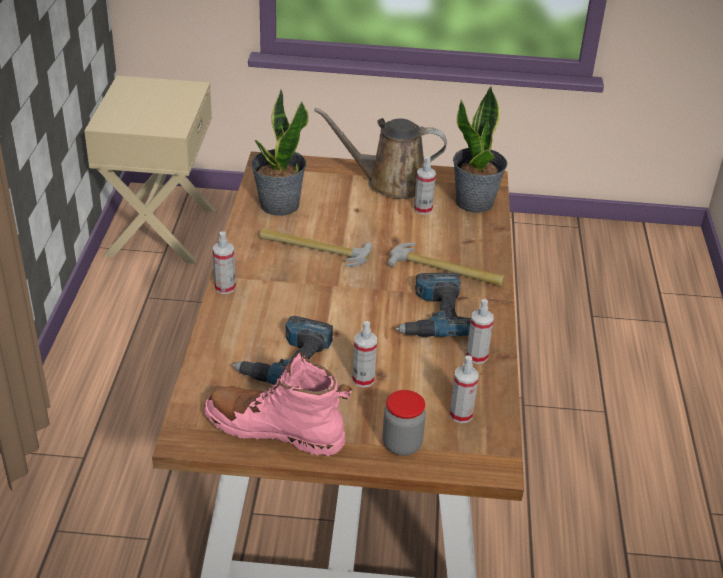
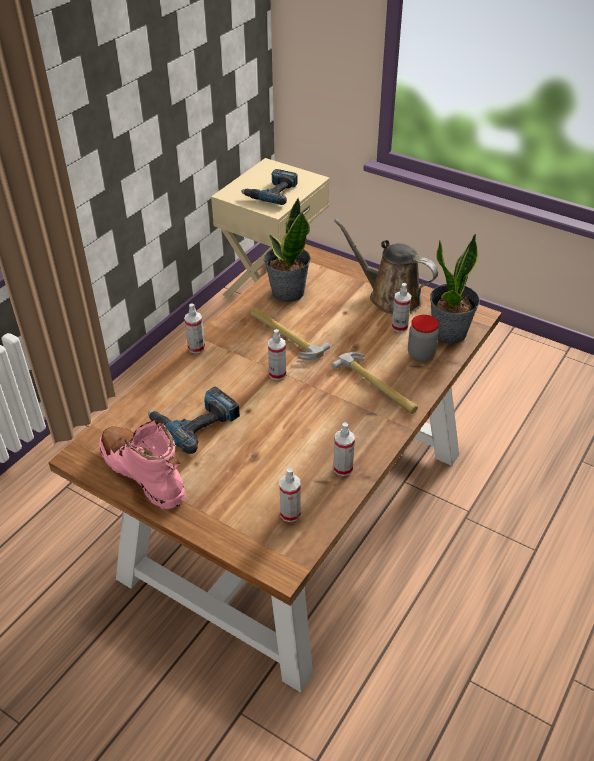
camera: 30 degrees right, 5 degrees up
spray bottle [352,321,377,388] -> spray bottle moved to [268,329,286,380]
jar [383,390,426,456] -> jar moved to [408,315,439,361]
power drill [396,273,471,337] -> power drill moved to [241,169,298,205]

